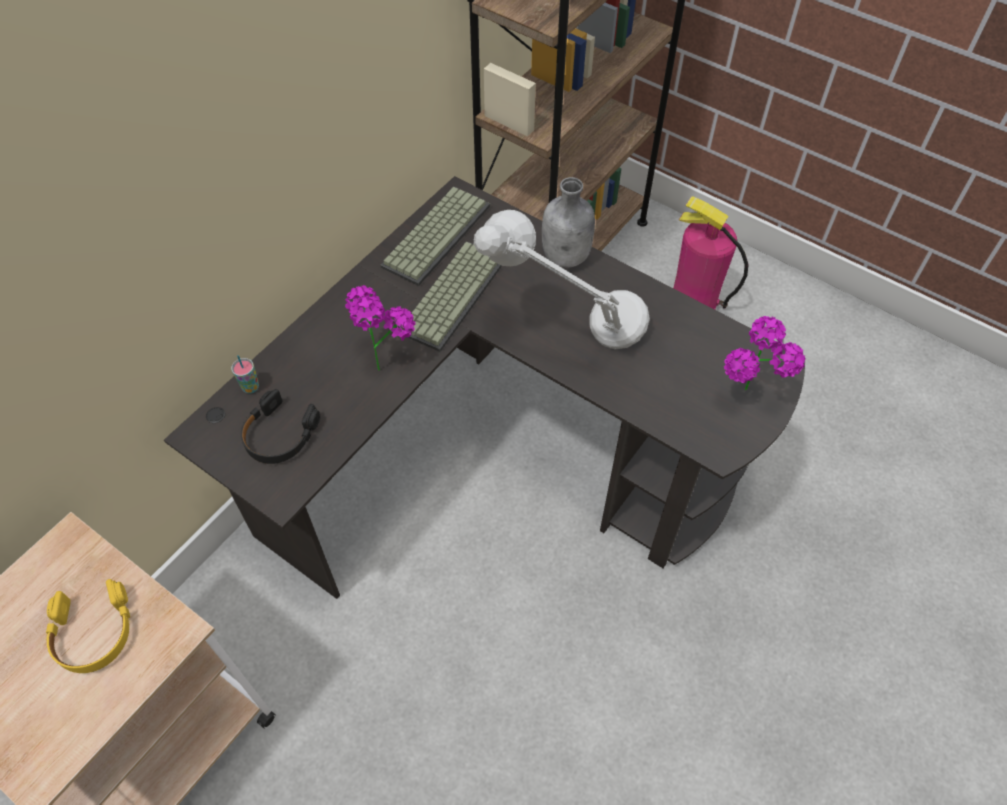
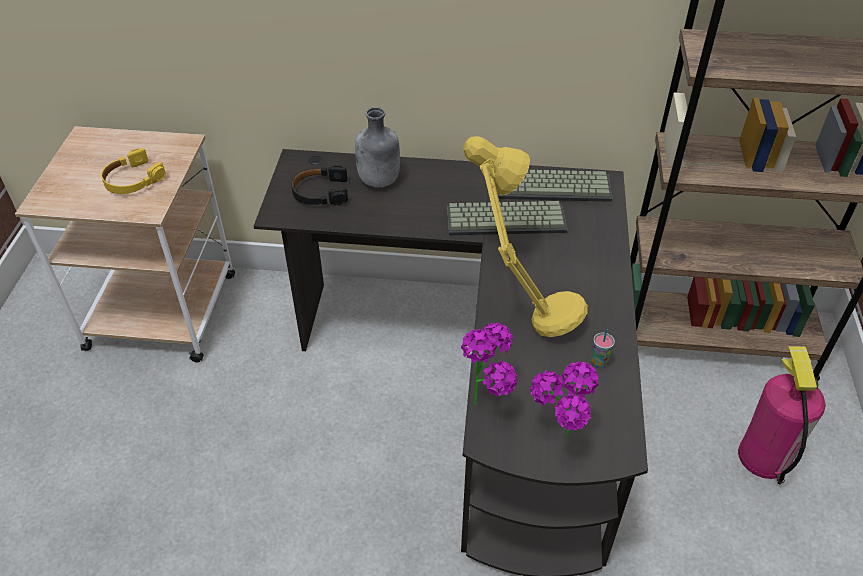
camera: 60 degrees right, 10 degrees down
cup [231,355,259,394] -> cup moved to [591,329,615,367]
potted plant [345,285,415,371] -> potted plant moved to [461,322,517,405]
grey table lamp [474,210,650,350] -> yellow table lamp [463,136,588,337]
grey bottle [542,177,595,268] -> grey bottle moved to [355,107,400,188]

